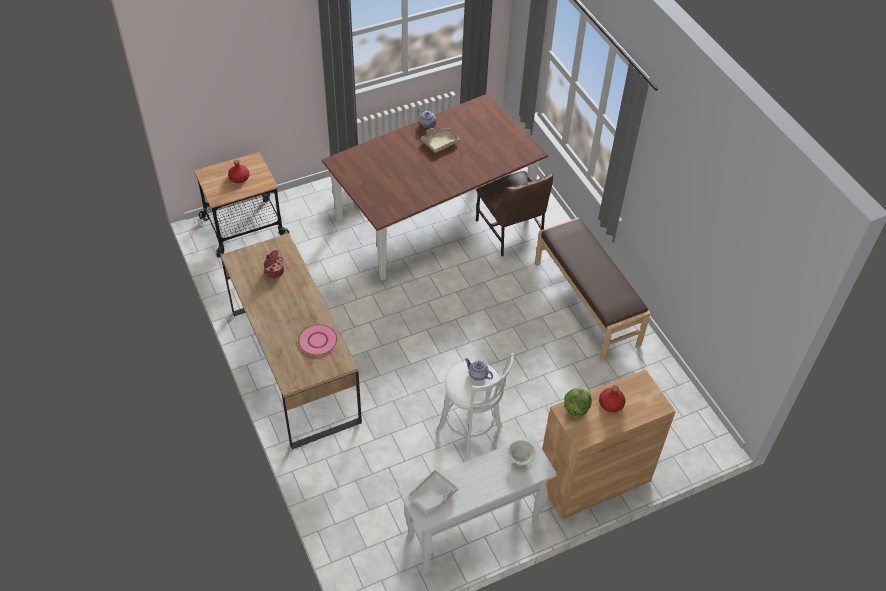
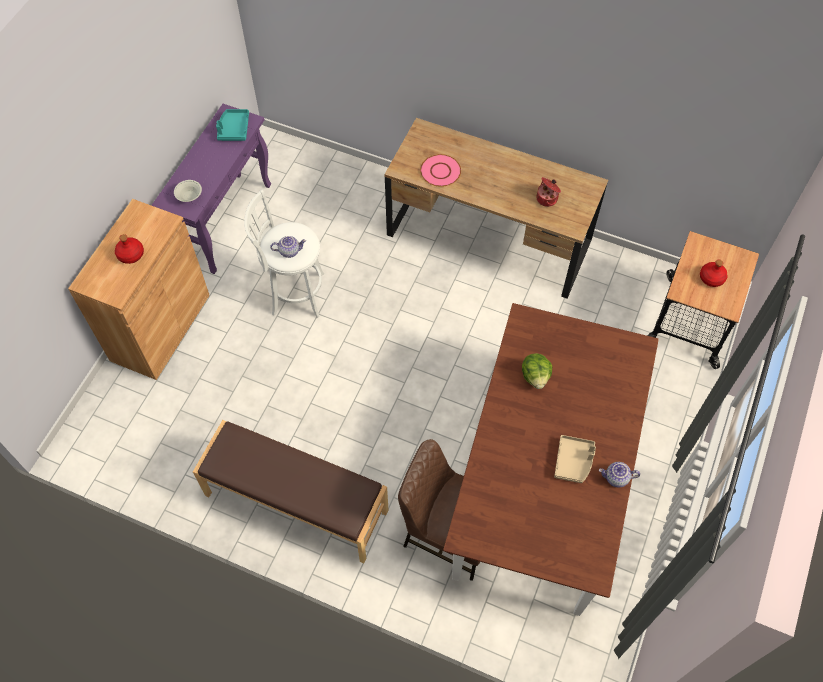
camera: 140 degrees right, 10 degrees up
white console table [398,435,557,574] -> purple console table [151,104,271,274]
grey tray [408,470,458,513] -> turquoise tray [216,109,249,141]
lettuce [564,388,592,417] -> lettuce moved to [522,353,552,389]

